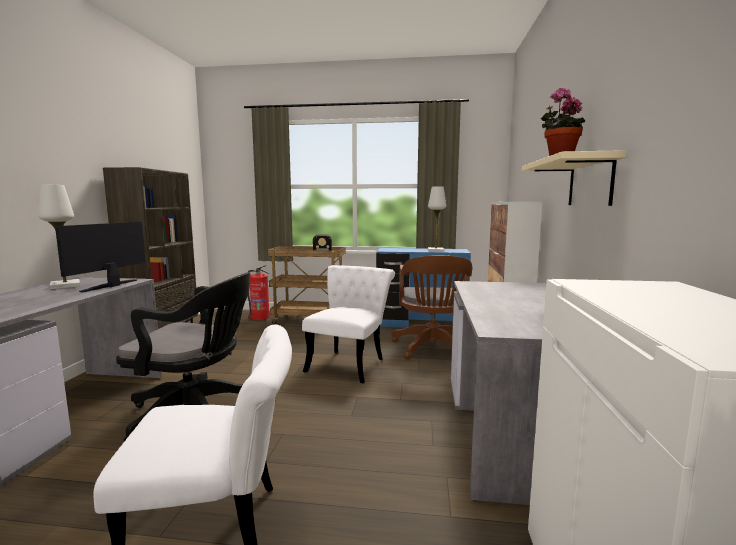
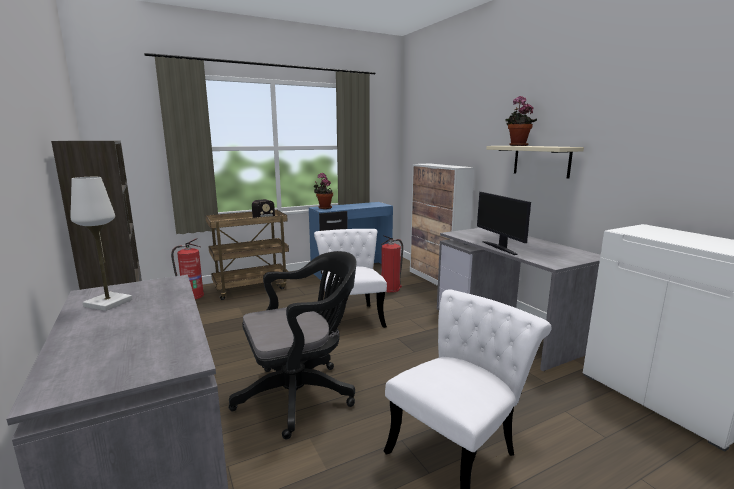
camera: 35 degrees left, 5 degrees up
monitor [55,222,146,293] -> monitor moved to [477,192,531,255]
brown office chair [391,255,472,359] -> fire extinguisher [381,236,403,293]
white table lamp [428,186,446,252] -> none
none -> potted plant [314,173,333,209]

